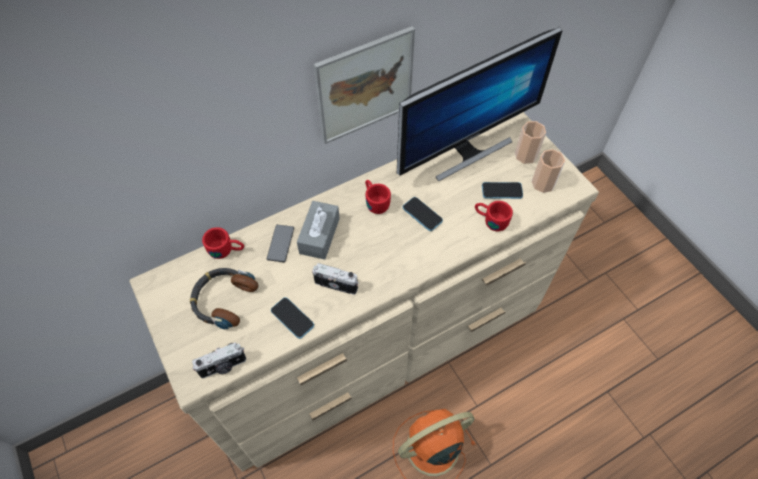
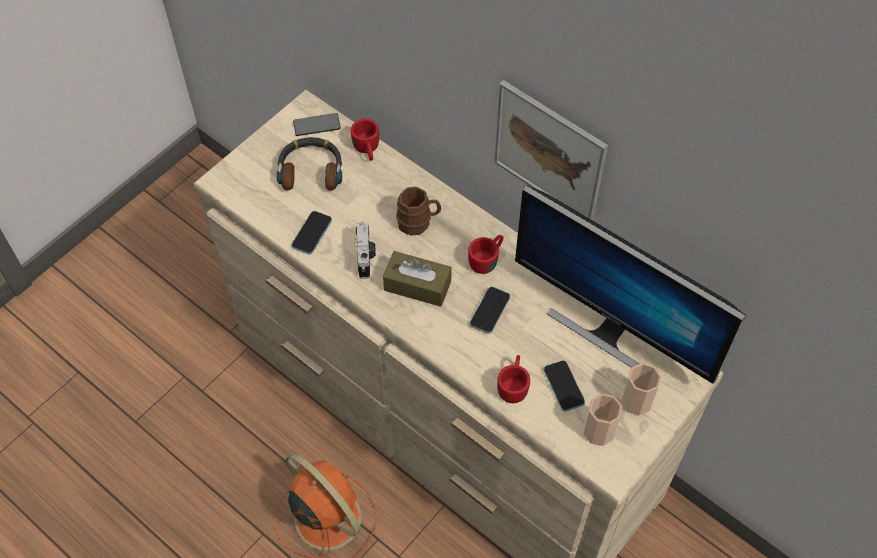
camera: 70 degrees right, 0 degrees up
camera [192,342,246,378] -> none
phone [267,225,294,262] -> phone moved to [293,113,341,136]
grey tissue box [297,201,340,260] -> brown mug [396,187,441,236]
none -> brown tissue box [383,251,452,307]

